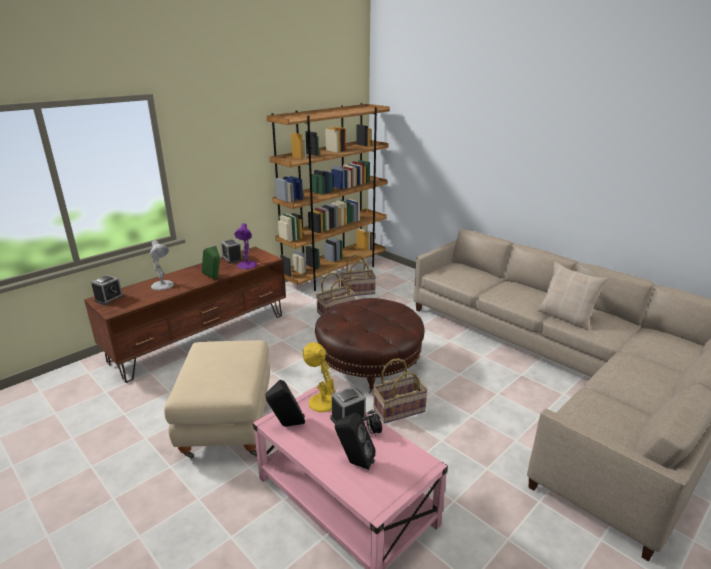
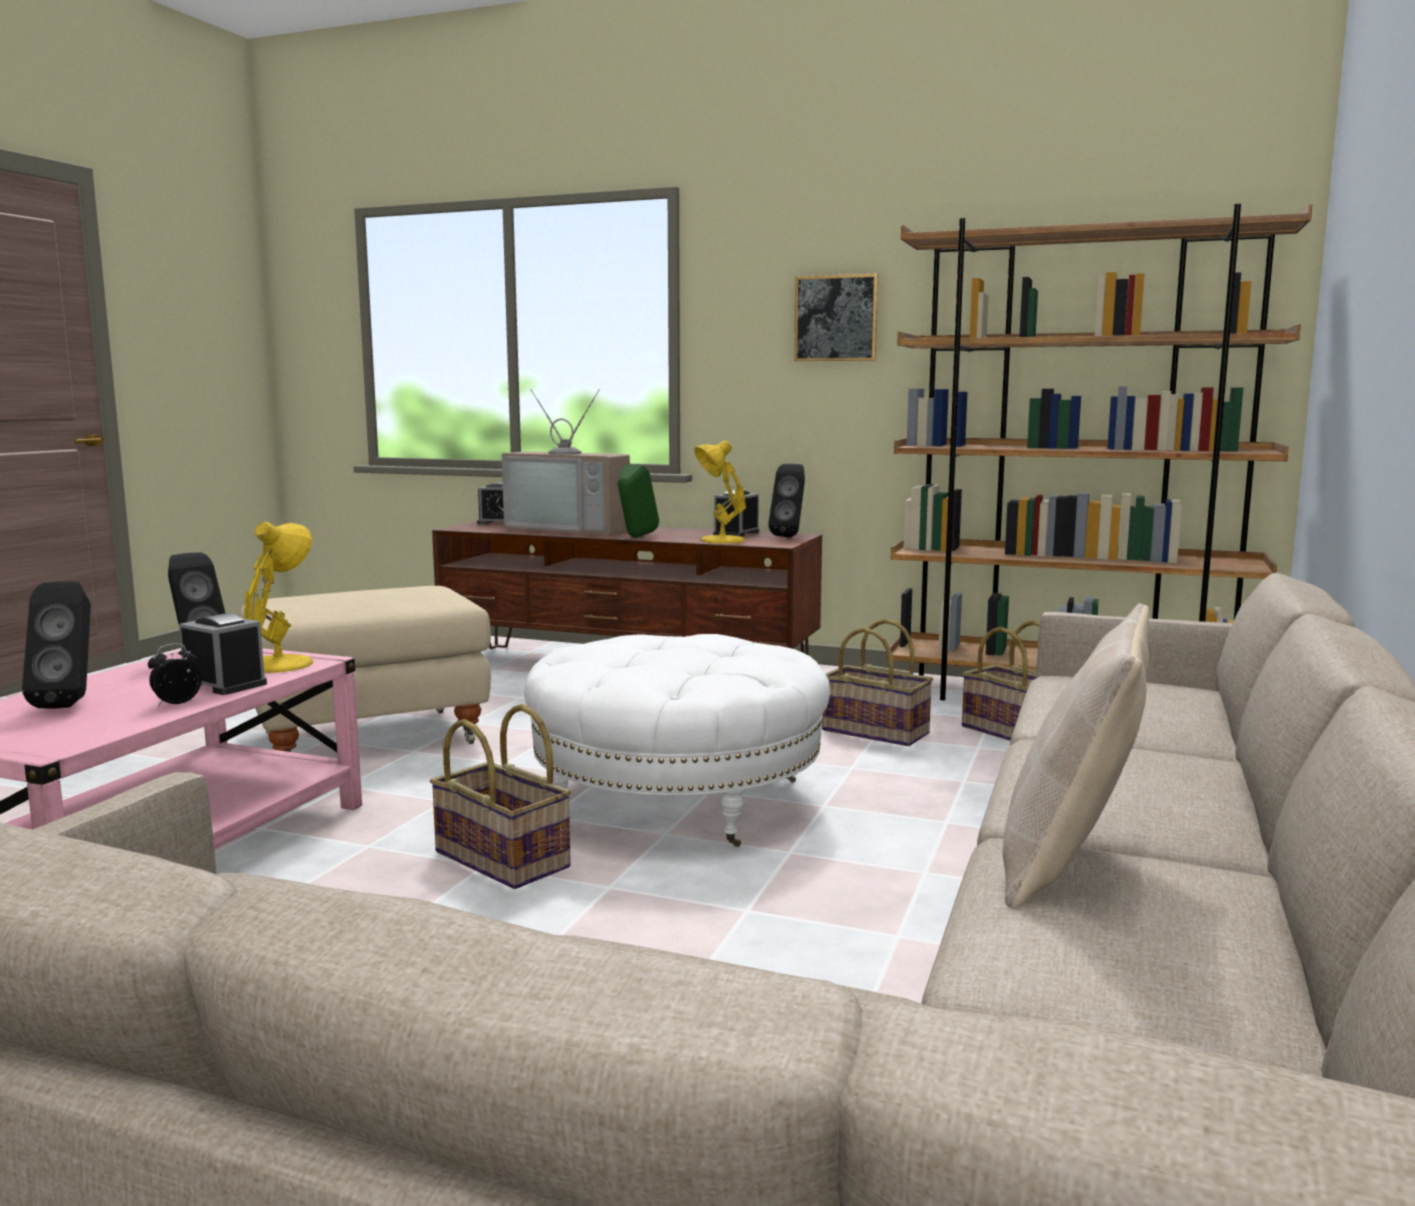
camera: 65 degrees right, 15 degrees down
white table lamp [150,240,174,290] -> television [501,389,630,535]
purple table lamp [234,223,257,269] -> yellow table lamp [694,440,746,543]
brown ottoman [315,298,425,393] -> white ottoman [524,634,830,847]
none -> black speaker [768,464,805,538]
none -> picture [794,274,878,361]

